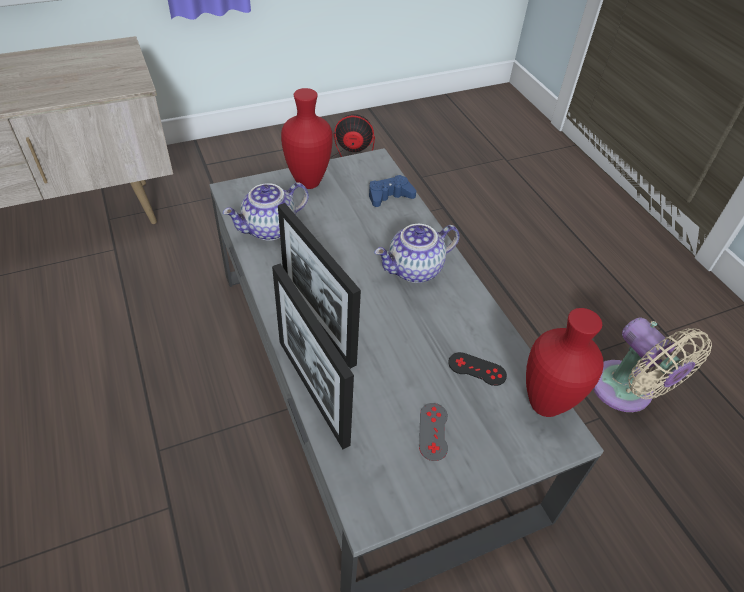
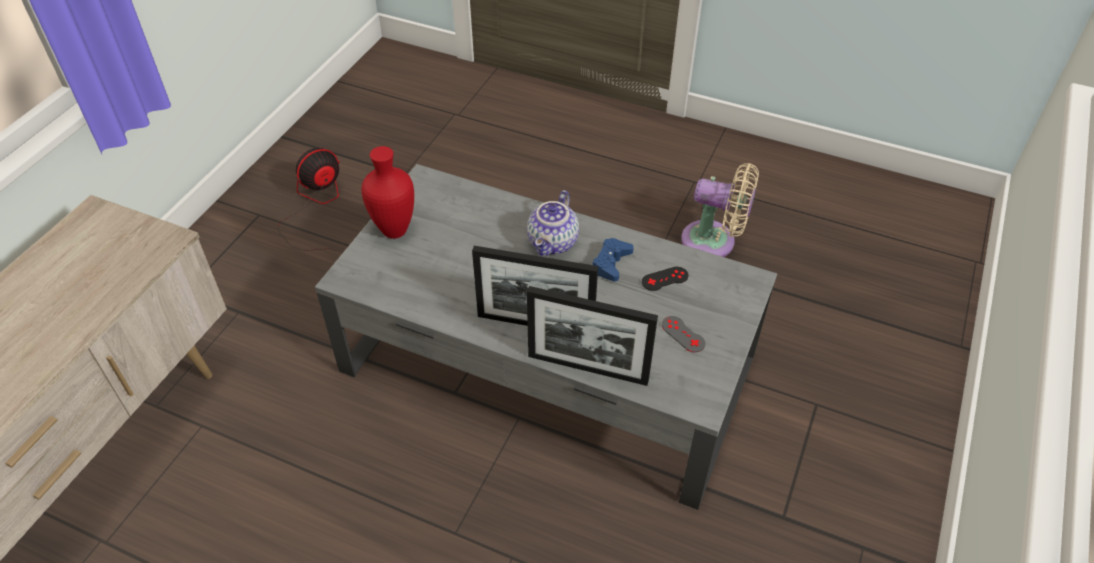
camera: 40 degrees left, 0 degrees up
teapot [223,182,309,241] -> none
blue game controller [369,175,416,207] -> blue game controller moved to [592,238,634,282]
red vase [526,308,604,417] -> none

